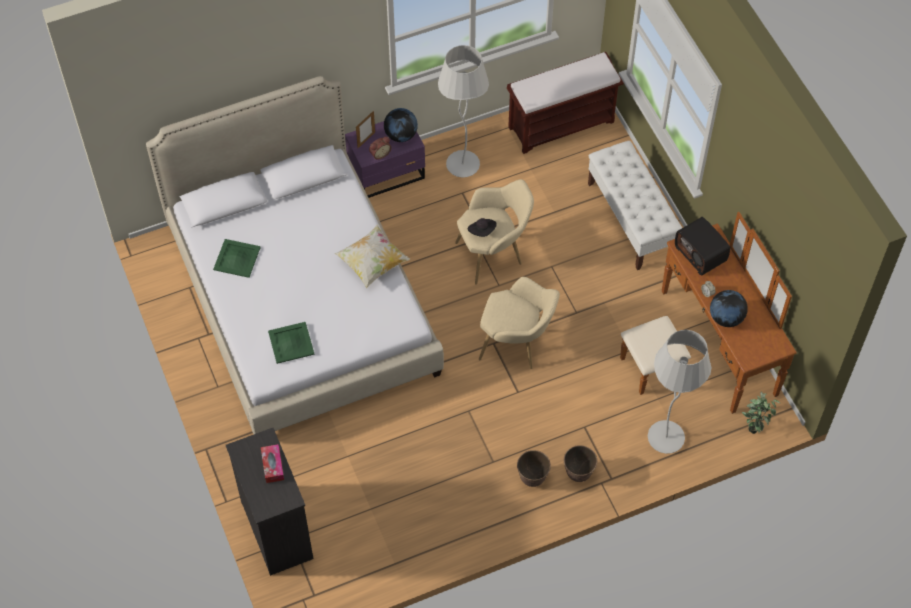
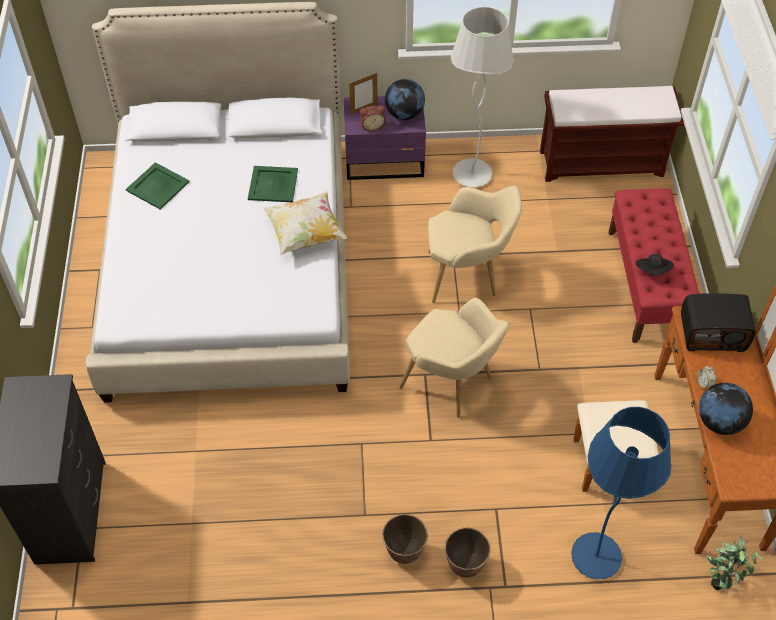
camera: 20 degrees right, 5 degrees down
tissue box [261,444,284,483] -> none
green tray [268,322,315,364] -> green tray moved to [248,166,298,202]
black hat [468,218,497,237] -> black hat moved to [636,254,674,276]
white bench [588,140,682,270] -> red bench [608,188,700,343]
white floor lamp [648,330,712,454] -> blue floor lamp [571,407,671,579]
radio [675,217,730,276] -> radio turned 75 degrees counterclockwise [681,293,756,352]

